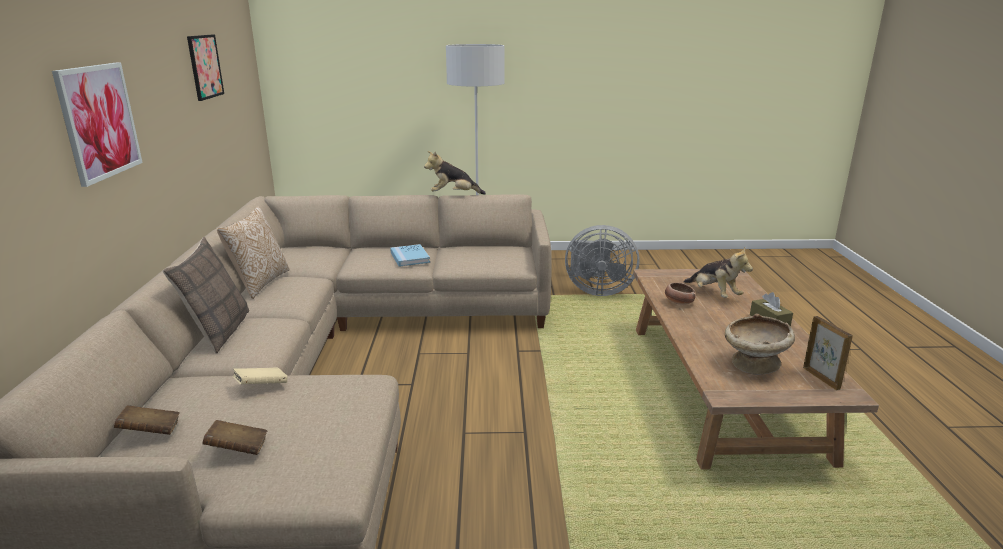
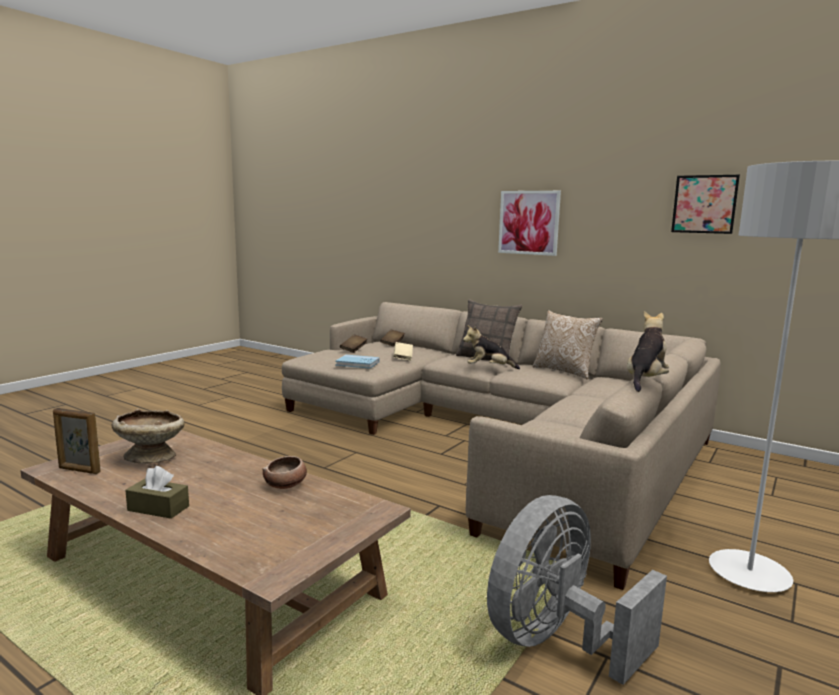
camera: 125 degrees right, 10 degrees down
blue book [390,244,430,267] -> blue book moved to [335,355,380,369]
plush toy [684,248,753,298] -> plush toy moved to [463,325,520,369]

